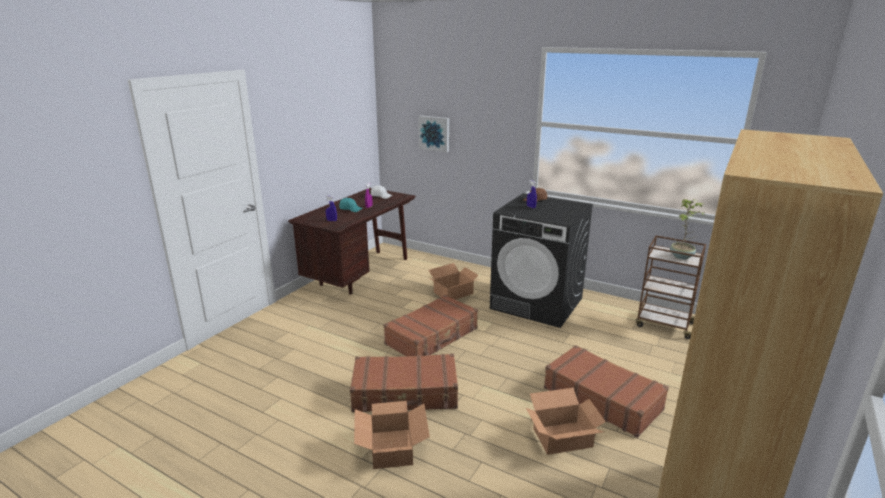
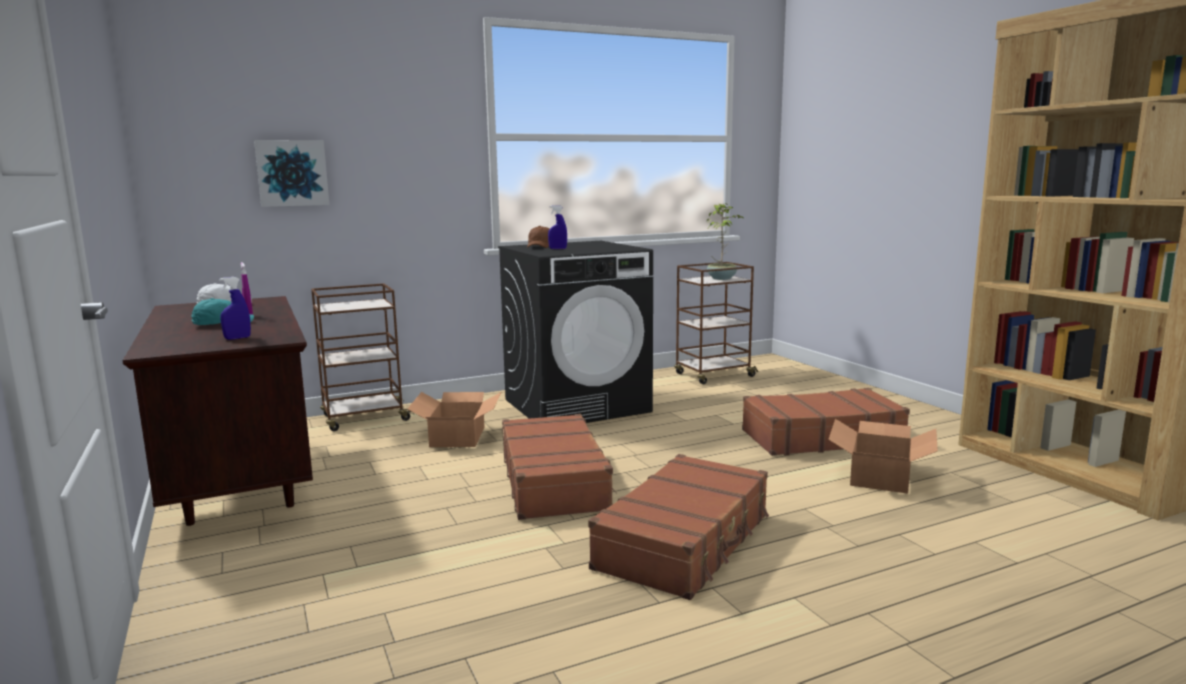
camera: 55 degrees left, 10 degrees down
cardboard box [354,401,430,469] -> none
none -> brown cart [311,283,414,431]

